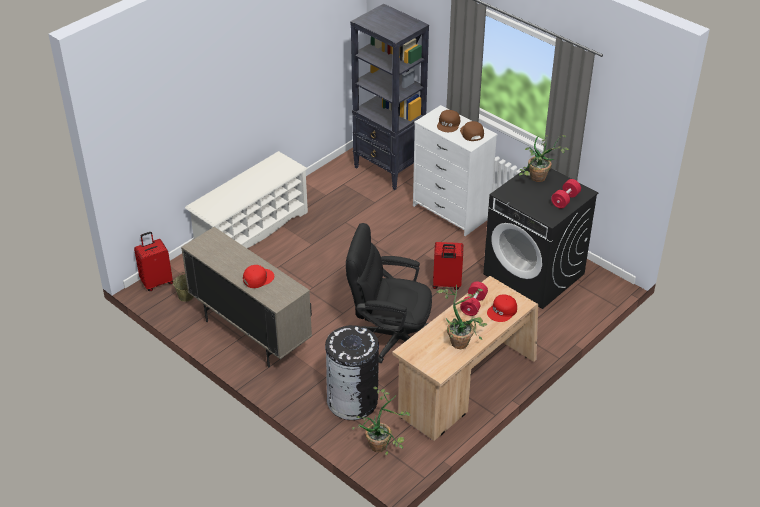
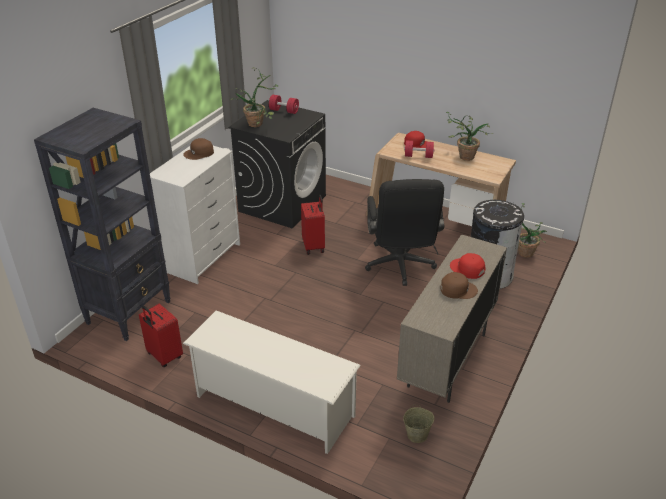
camera: 105 degrees left, 5 degrees down
red suitcase [134,232,173,291] -> red suitcase moved to [139,304,183,367]
brown cap [437,110,460,132] -> brown cap moved to [441,272,478,299]

